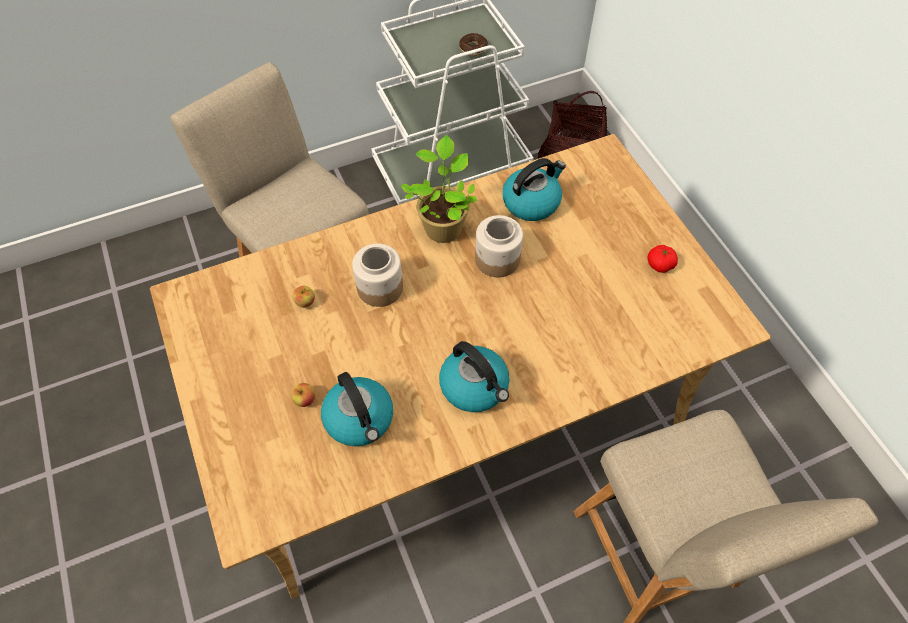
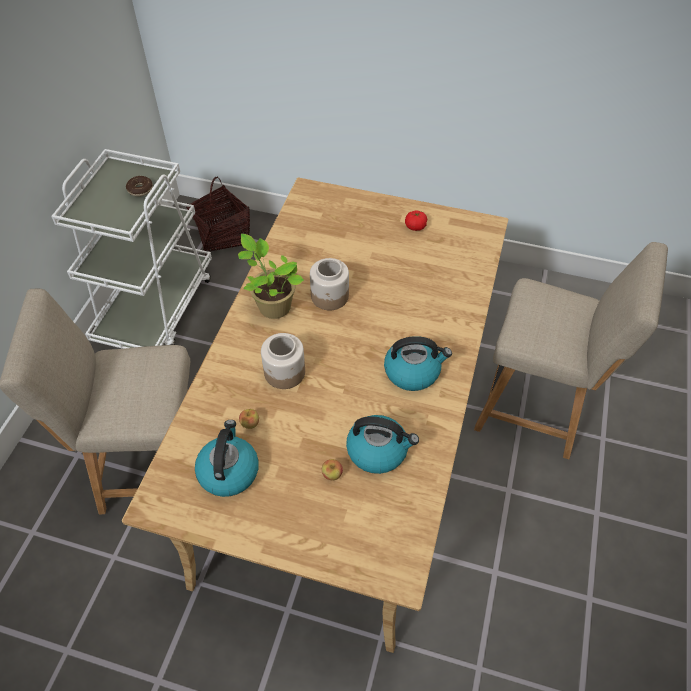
camera: 50 degrees left, 5 degrees down
kettle [502,158,566,221] -> kettle moved to [195,420,259,497]

